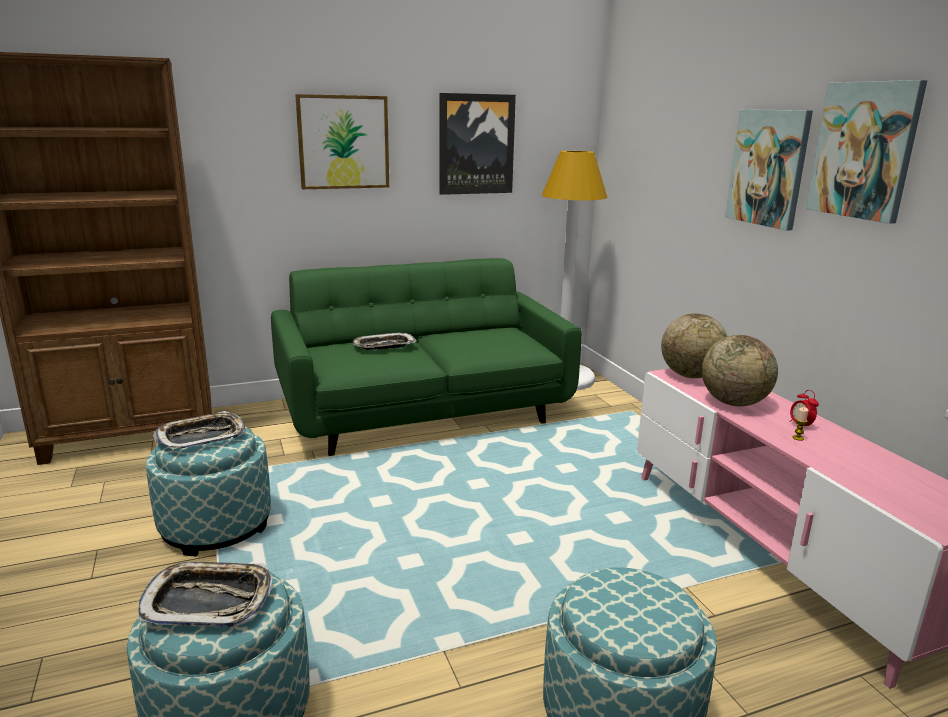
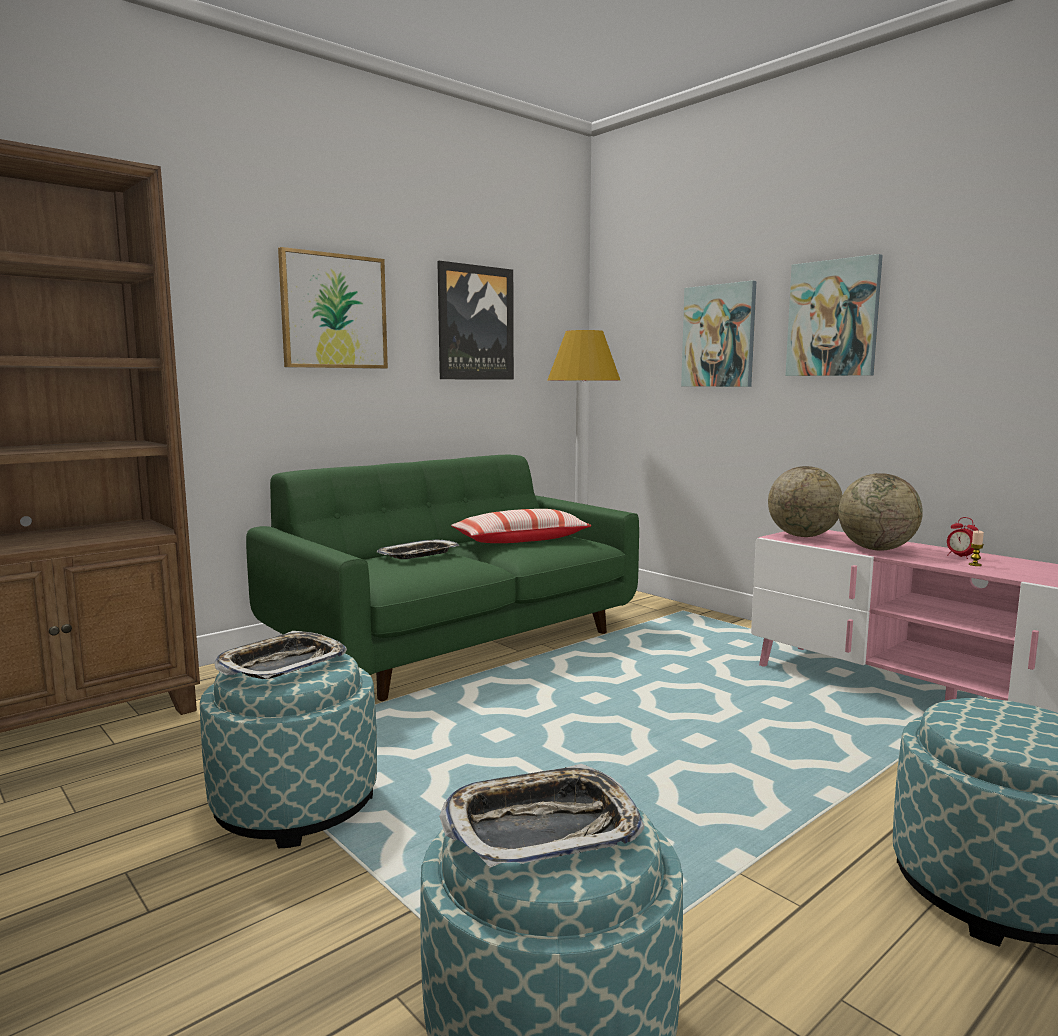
camera: 20 degrees left, 10 degrees down
picture [806,80,927,224] -> picture moved to [681,281,756,387]
none -> pillow [451,509,591,543]

